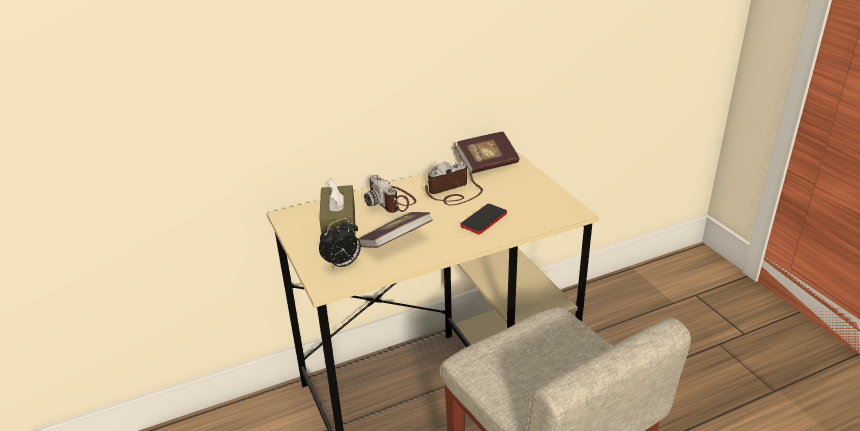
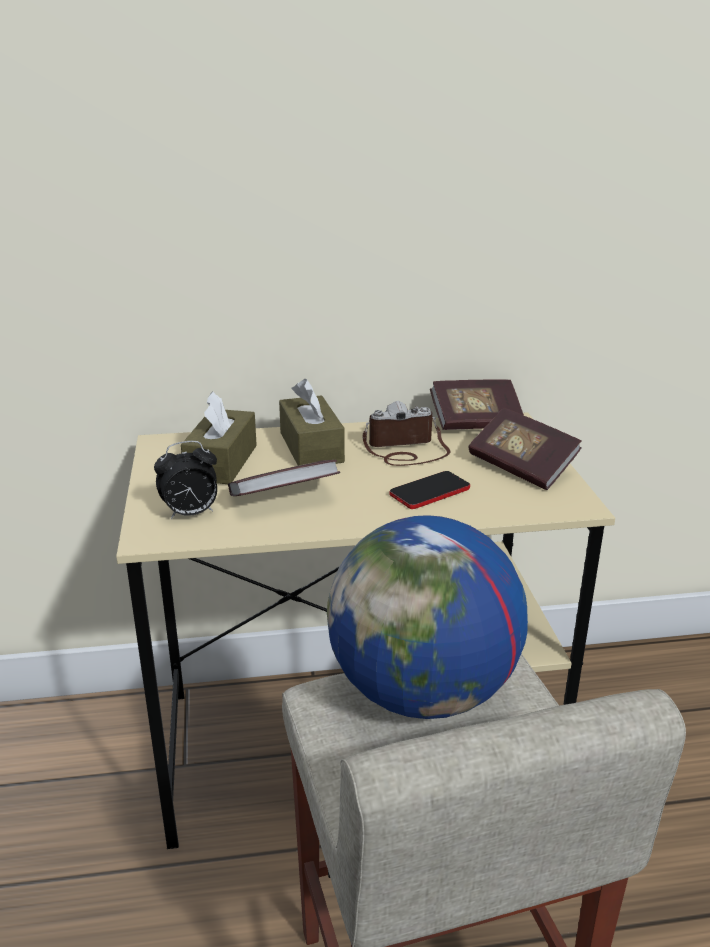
camera: 15 degrees right, 5 degrees down
camera [364,175,416,213] -> brown tissue box [279,379,345,466]
none -> globe [327,515,528,719]
none -> book [468,408,581,490]

